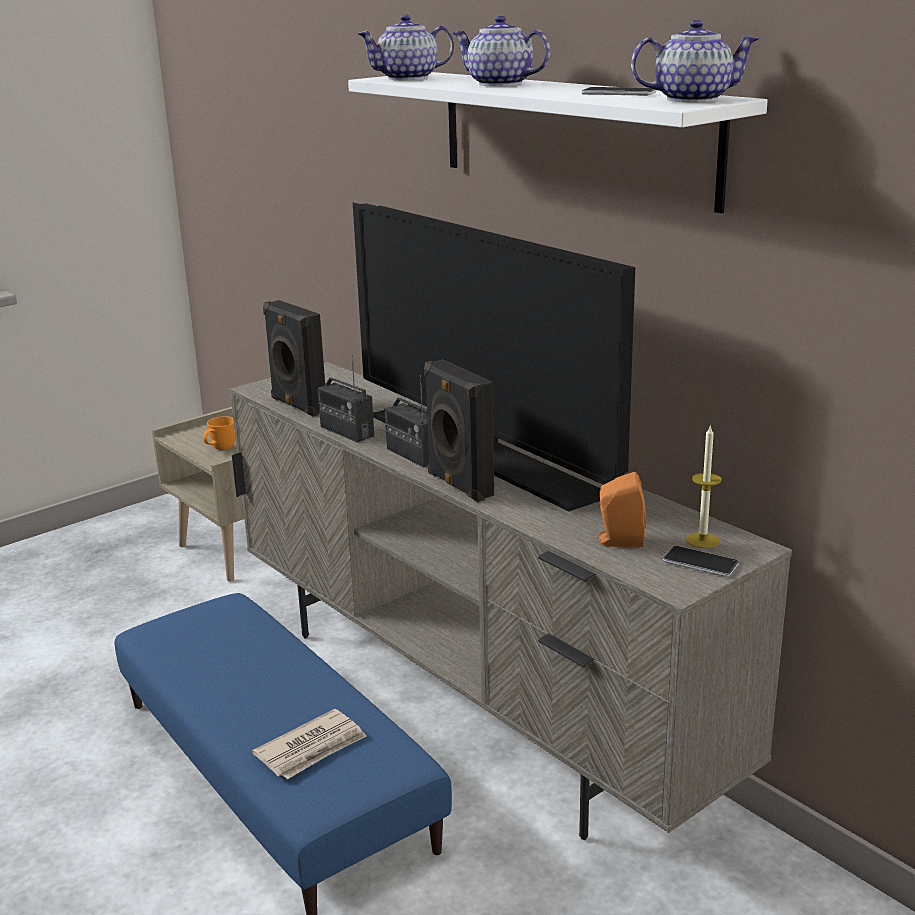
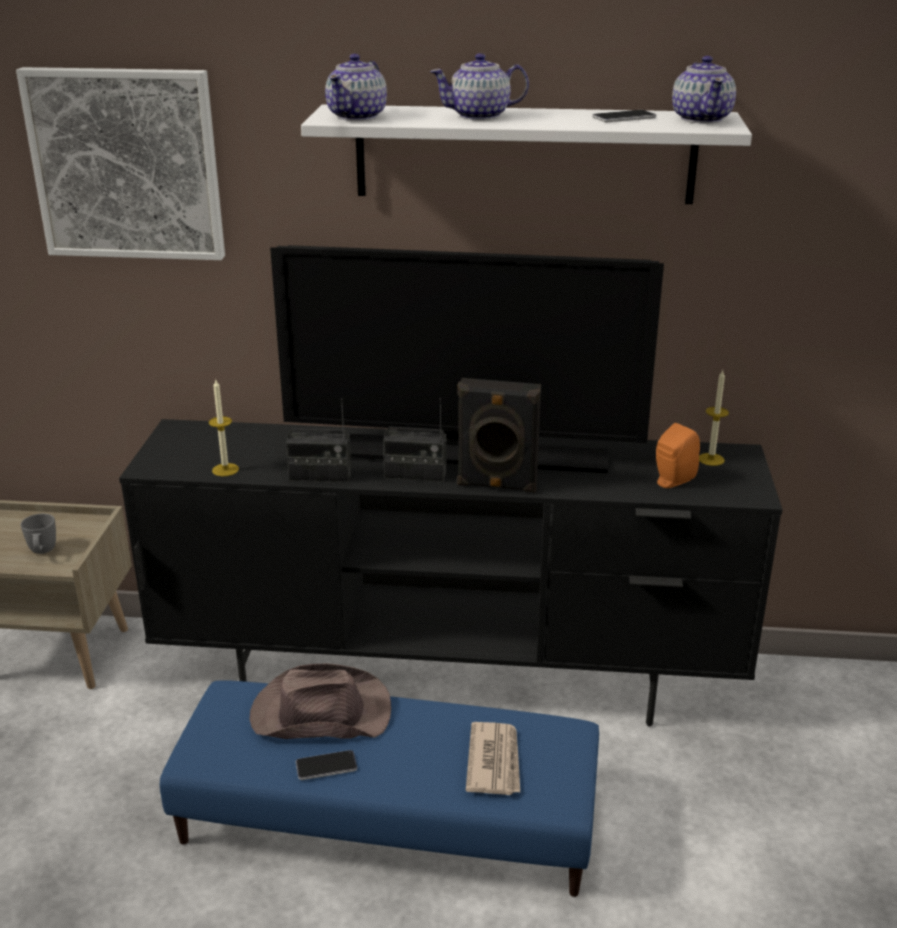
camera: 45 degrees left, 5 degrees up
orange mug [203,416,235,450] -> grey mug [21,514,56,554]
beige tv stand [230,362,792,840] -> black tv stand [119,419,783,727]
black speaker [263,300,325,417] -> candle [209,380,239,476]
teapot [631,20,759,102] -> teapot turned 135 degrees clockwise [672,56,736,124]
phone [663,546,739,577] -> phone moved to [296,750,357,780]
none -> picture [16,67,225,260]
none -> brown hat [249,663,391,739]

